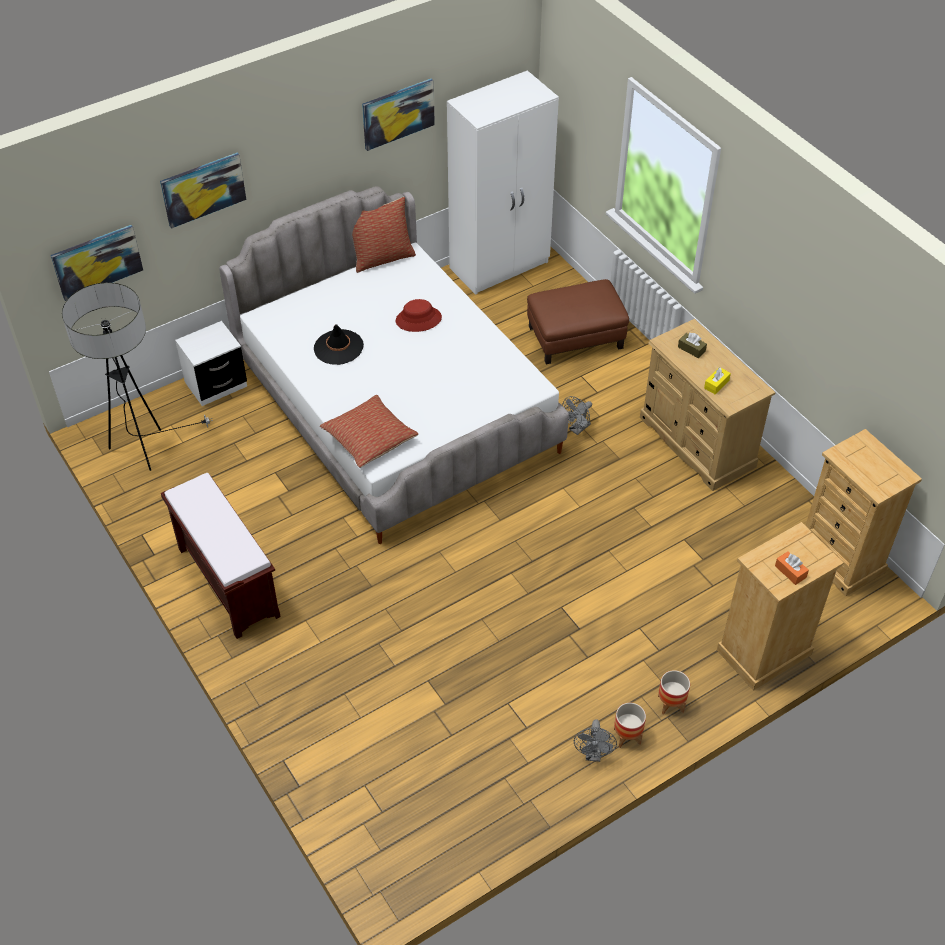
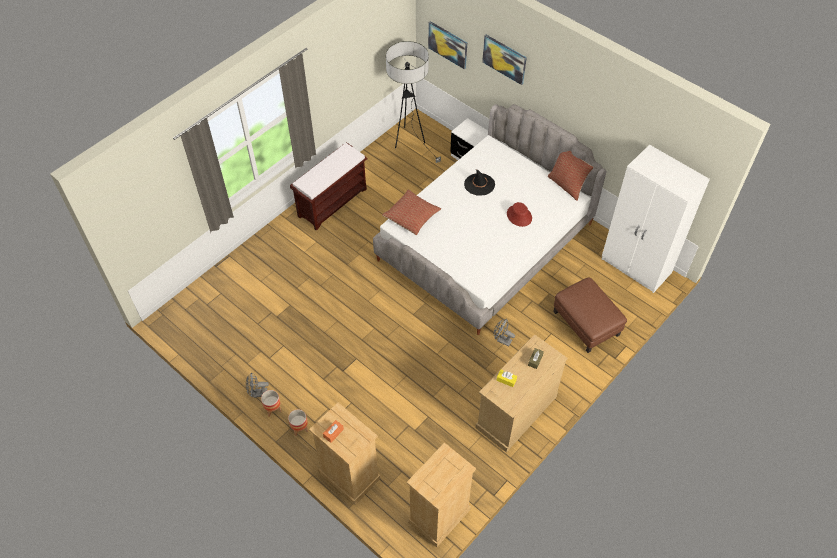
camera: 75 degrees right, 5 degrees up
picture [362,79,435,151] -> none

